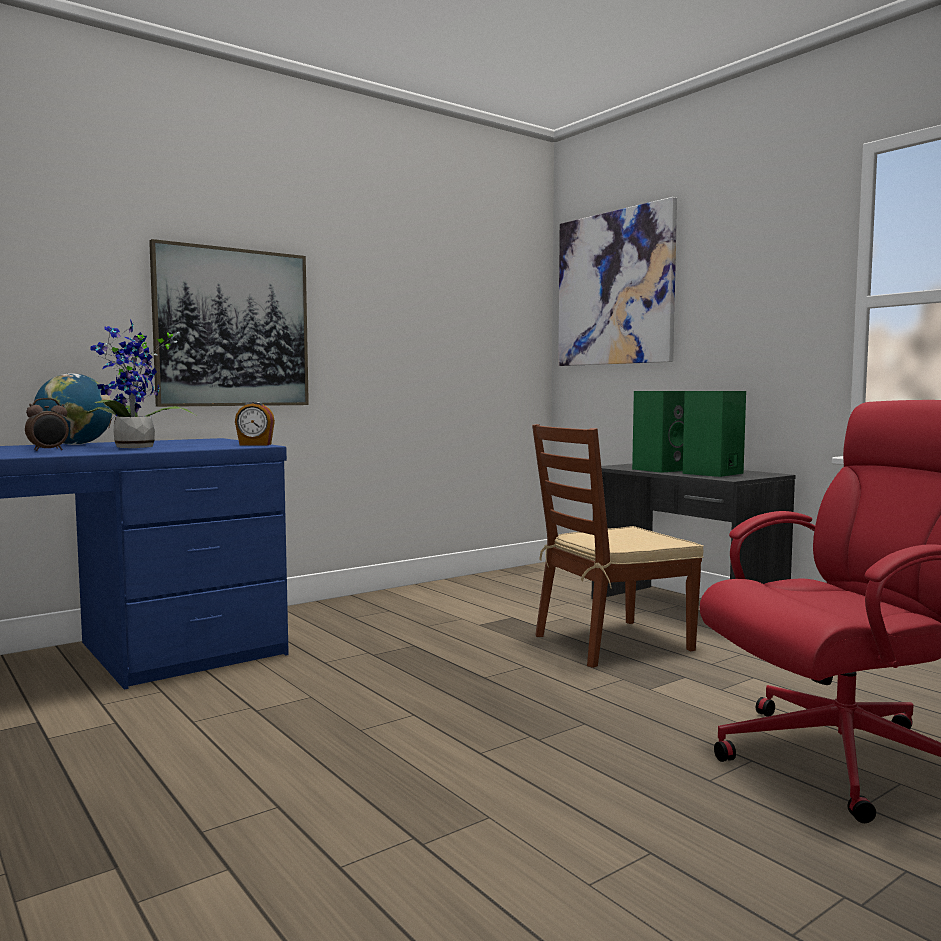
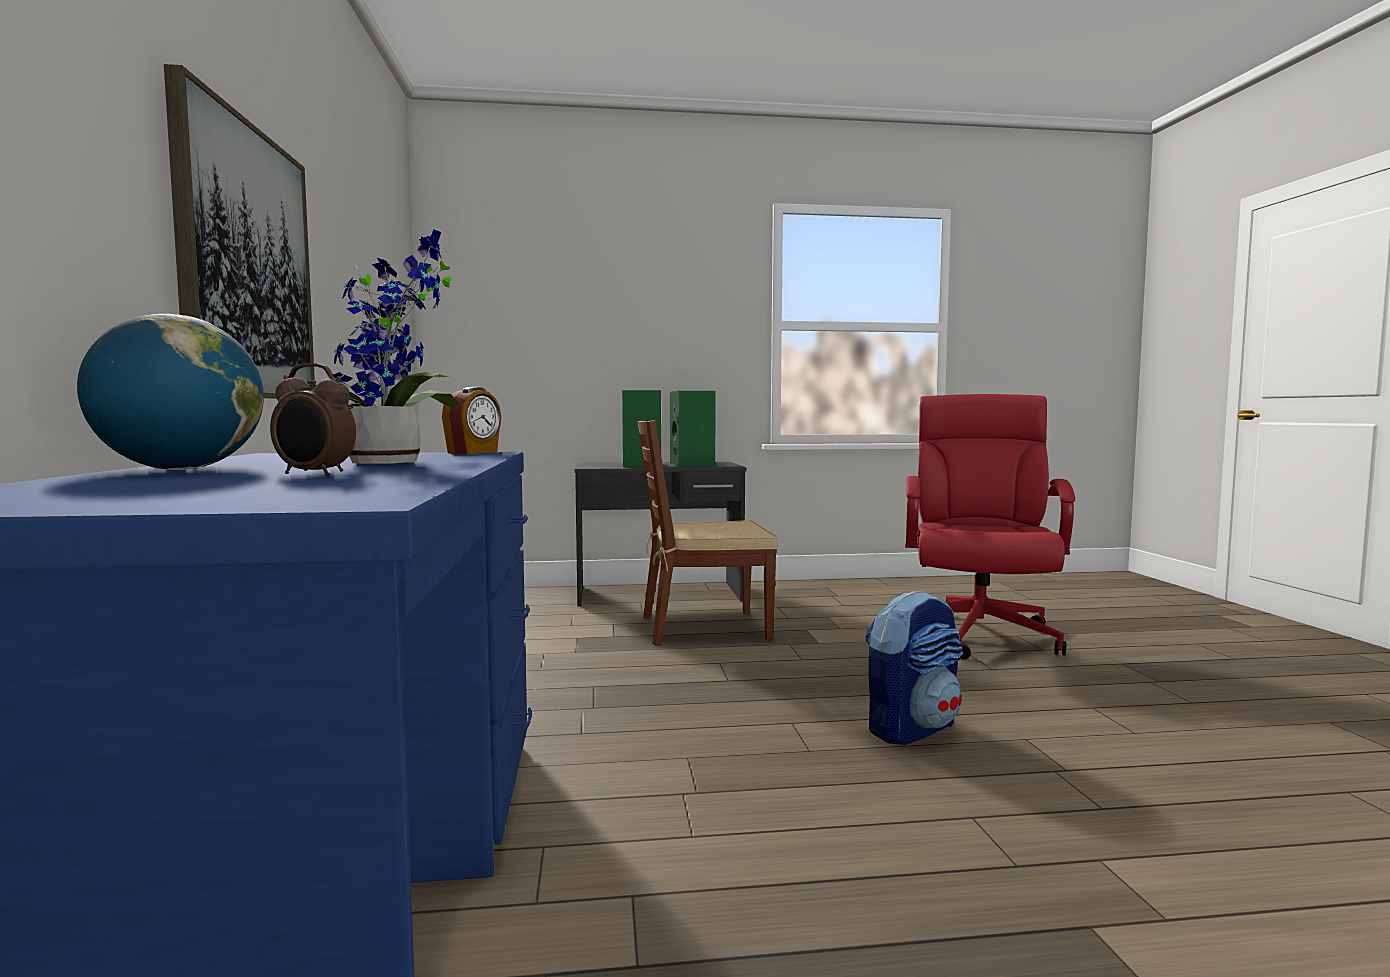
camera: 60 degrees left, 0 degrees up
alarm clock [25,398,69,451] -> alarm clock turned 120 degrees clockwise [270,363,356,476]
brown chair [532,424,704,668] -> brown chair turned 75 degrees clockwise [637,419,778,646]
picture [558,197,677,366] -> none
none -> backpack [866,590,963,745]

